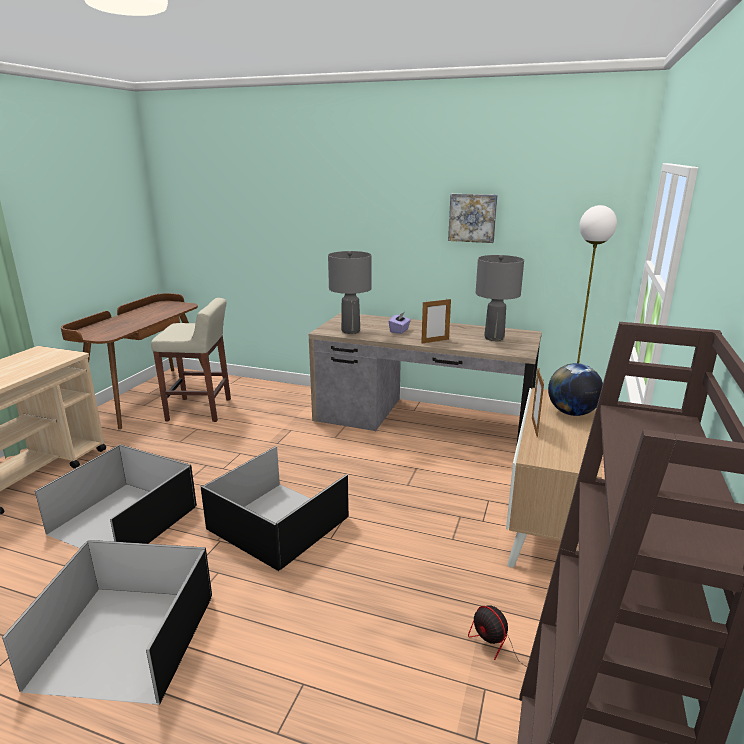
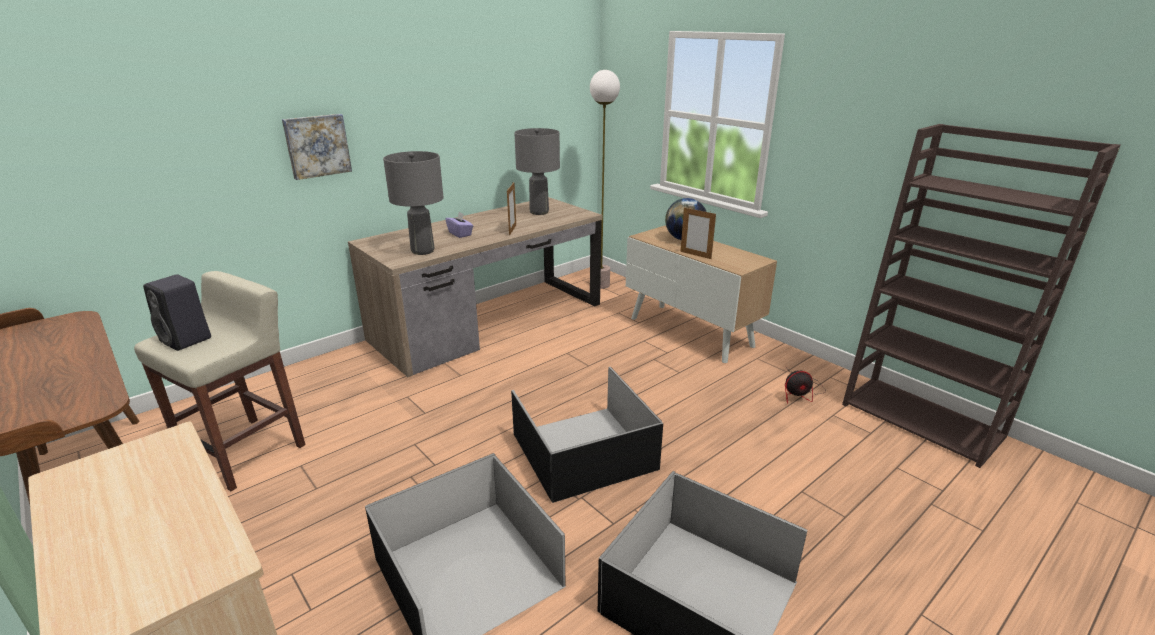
camera: 60 degrees left, 5 degrees up
picture [448,194,498,243] -> picture moved to [282,114,352,180]
none -> black speaker [143,274,211,351]

